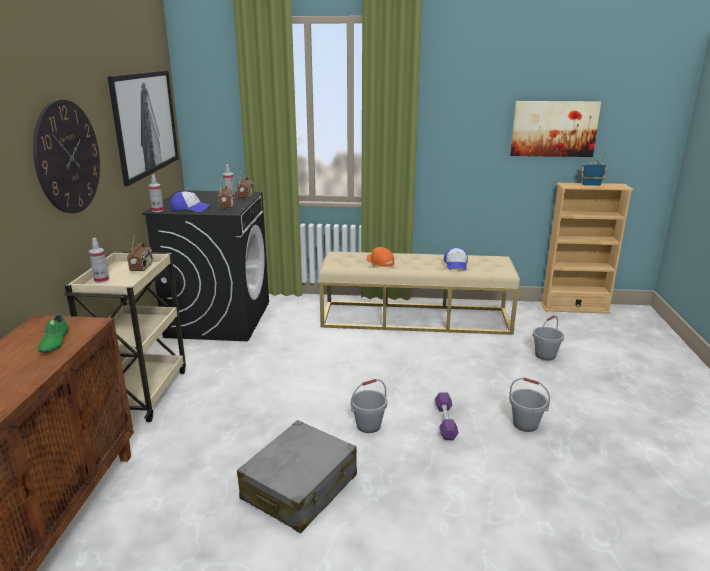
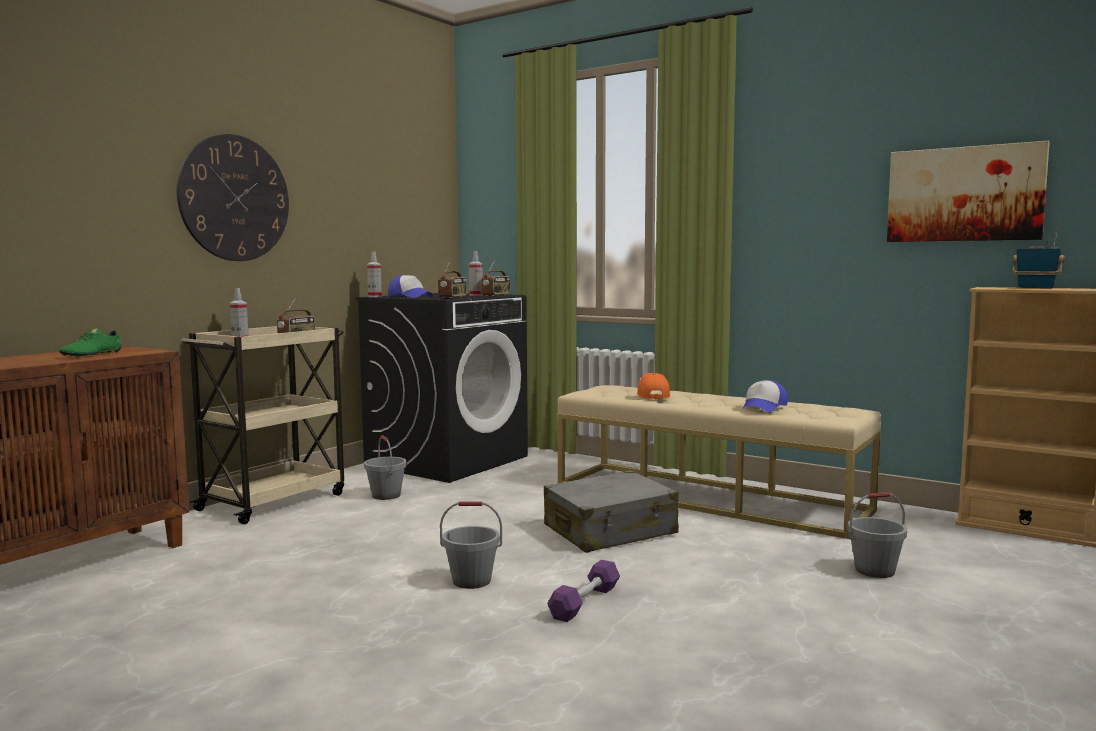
camera: 30 degrees right, 15 degrees down
picture [107,70,179,186] -> none
grey suitcase [237,420,357,533] -> grey suitcase moved to [544,470,679,553]
grey bucket [509,378,550,432] -> grey bucket moved to [364,435,407,500]

